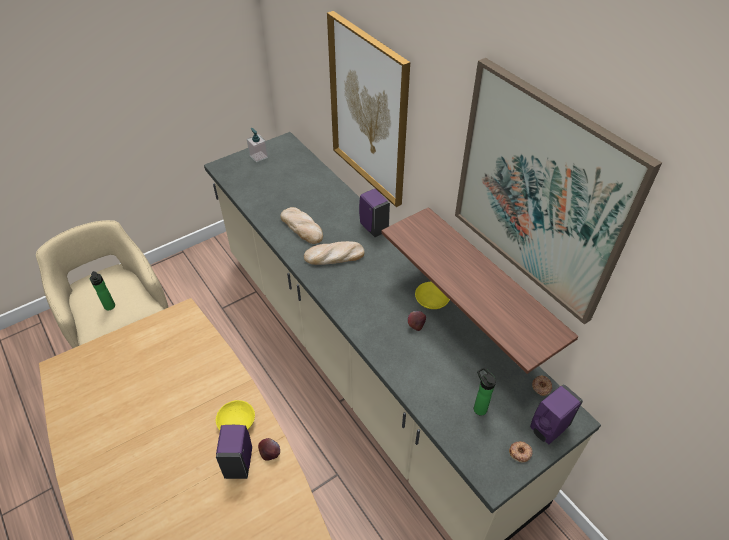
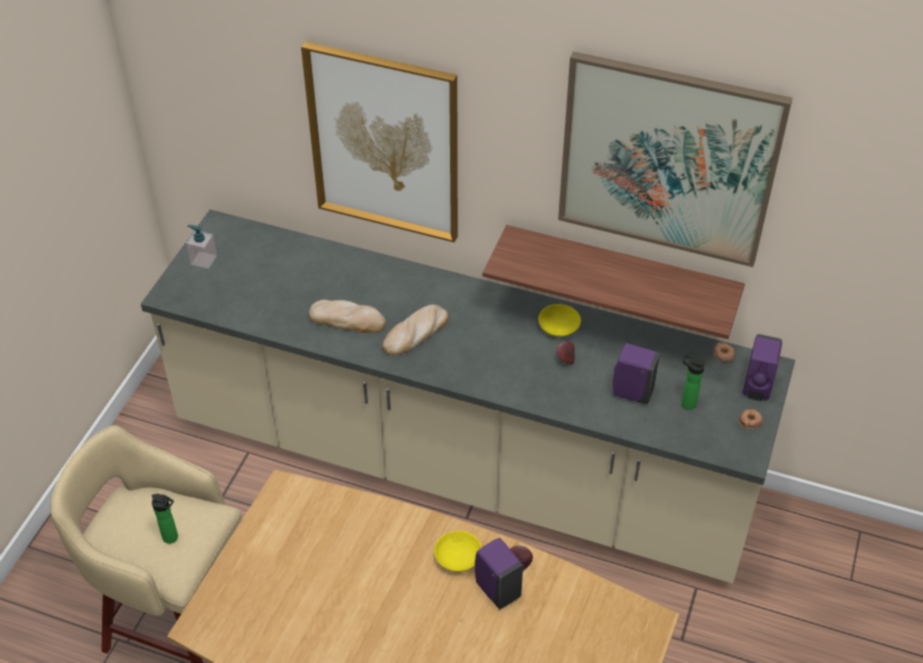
camera: 35 degrees left, 0 degrees up
purple soap dispenser [359,189,390,237] -> purple soap dispenser moved to [613,343,660,405]

